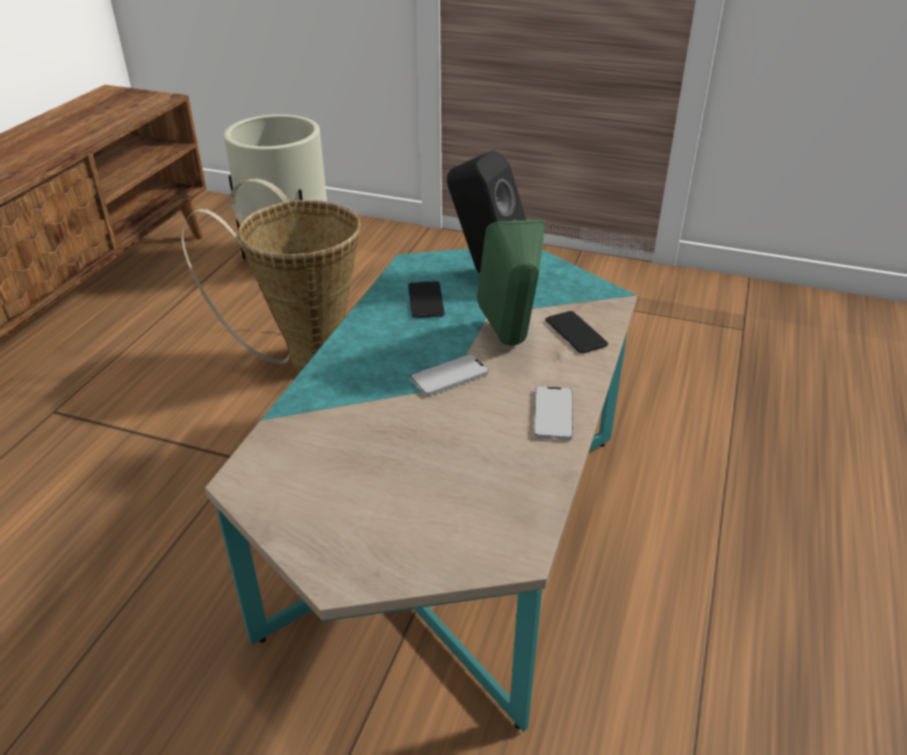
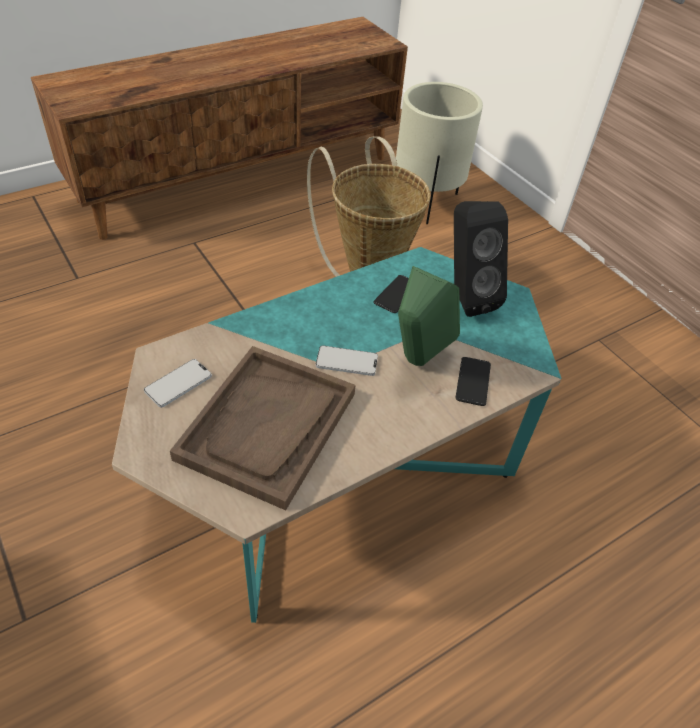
camera: 35 degrees right, 10 degrees up
phone [534,386,573,440] -> phone moved to [144,359,212,408]
none -> brown tray [170,346,355,510]

